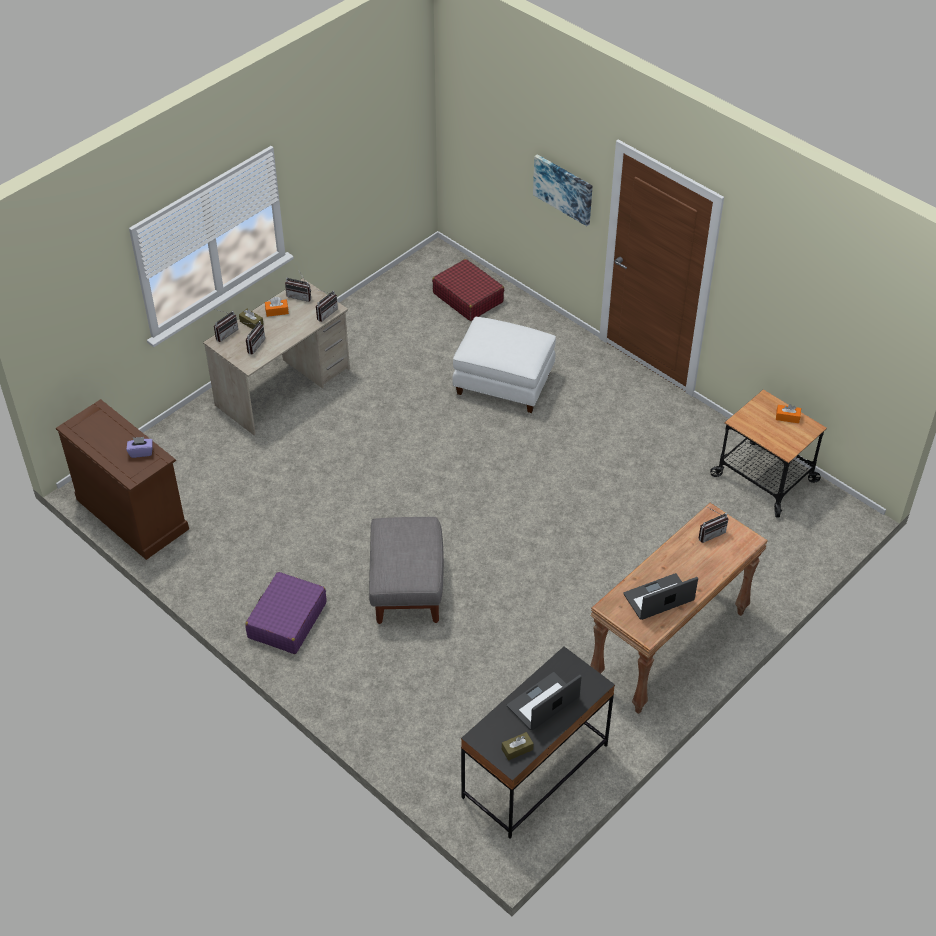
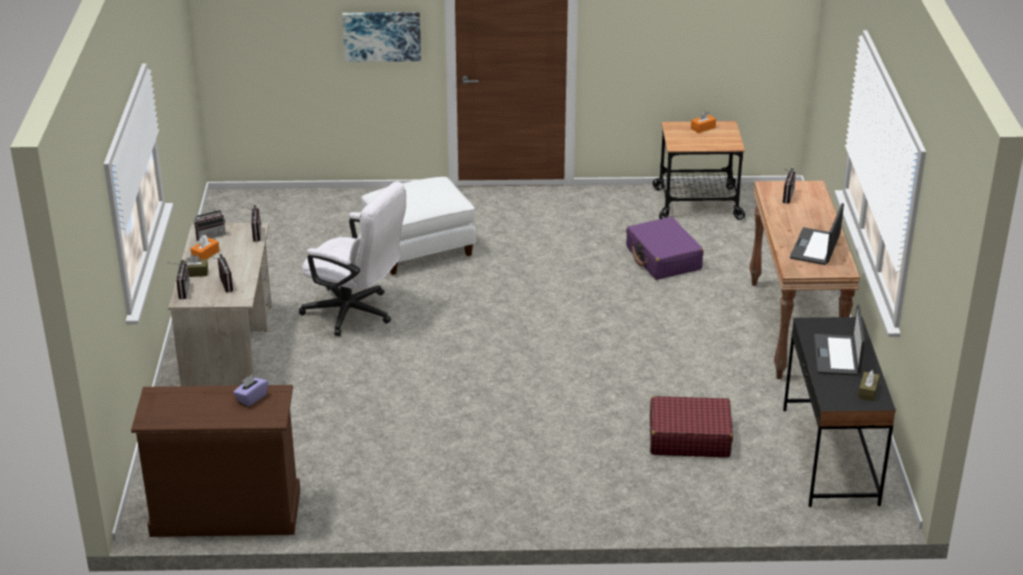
camera: 45 degrees left, 15 degrees down
purple suitcase [245,572,327,654] -> purple suitcase moved to [626,217,704,280]
grey ottoman [369,517,444,624] -> none
red suitcase [432,259,504,321] -> red suitcase moved to [650,396,733,457]
none -> white office chair [299,181,406,336]

